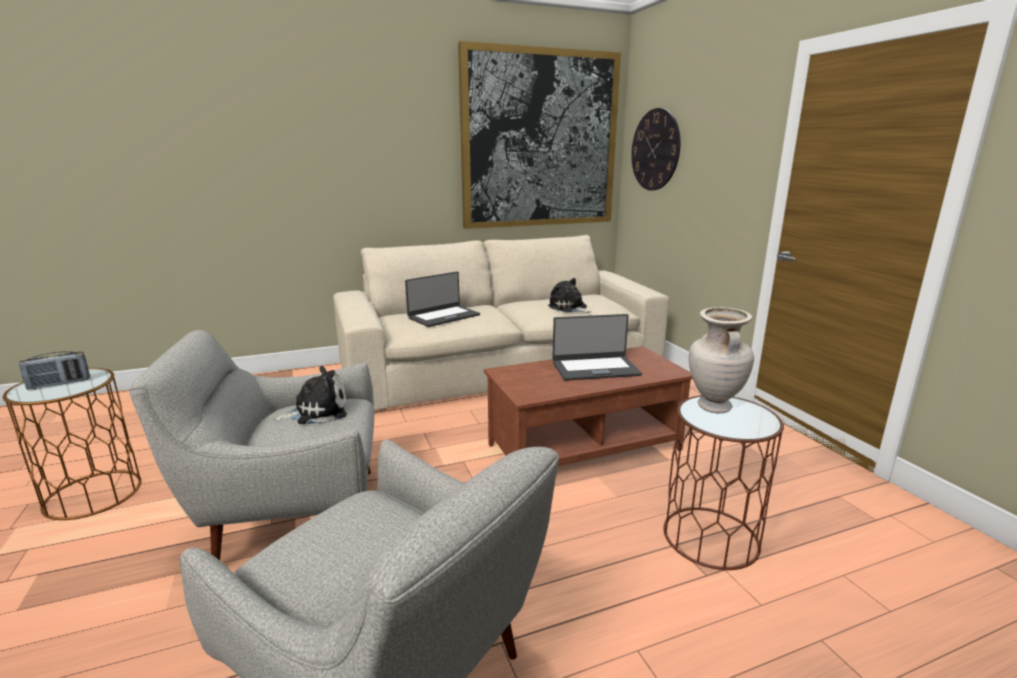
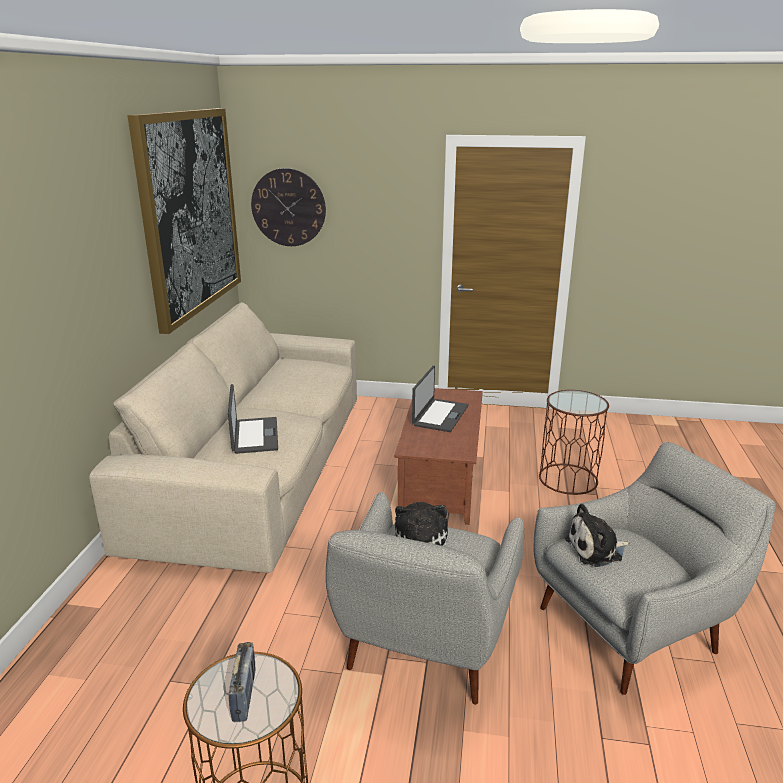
camera: 60 degrees left, 5 degrees up
plush toy [548,278,591,313] -> plush toy moved to [565,504,630,567]
beige vase [689,307,754,413] -> none

